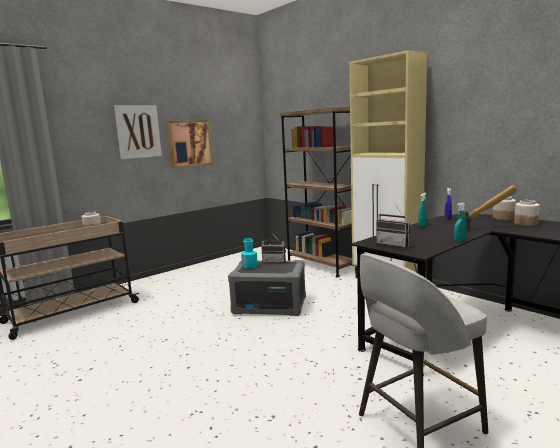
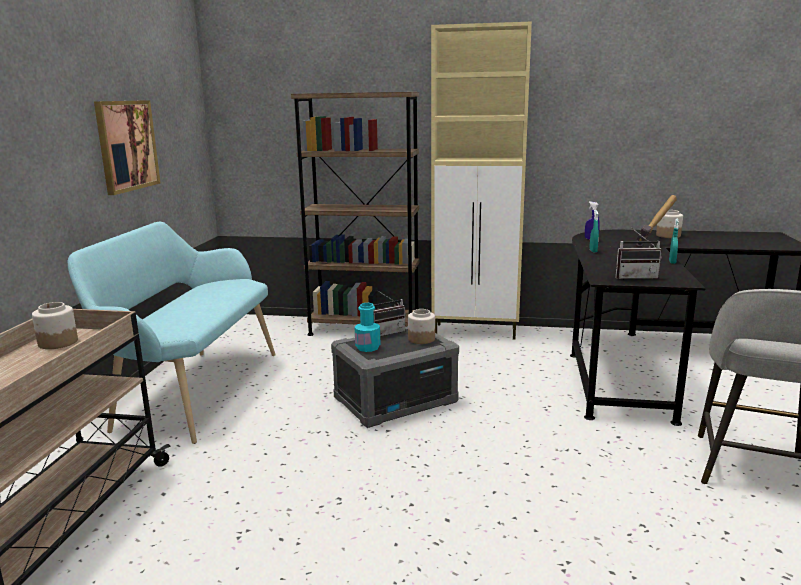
camera: 40 degrees left, 5 degrees up
picture [114,105,162,159] -> none
jar [493,196,516,220] -> jar moved to [408,309,435,344]
none -> turquoise bench [68,222,276,444]

